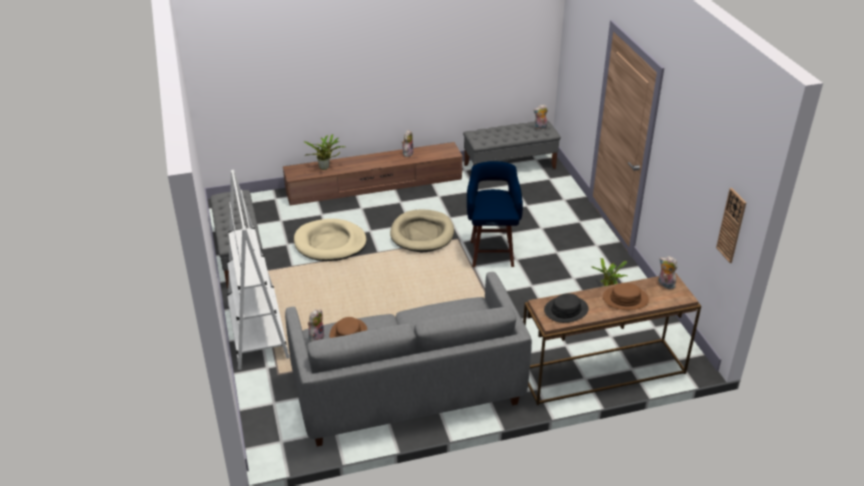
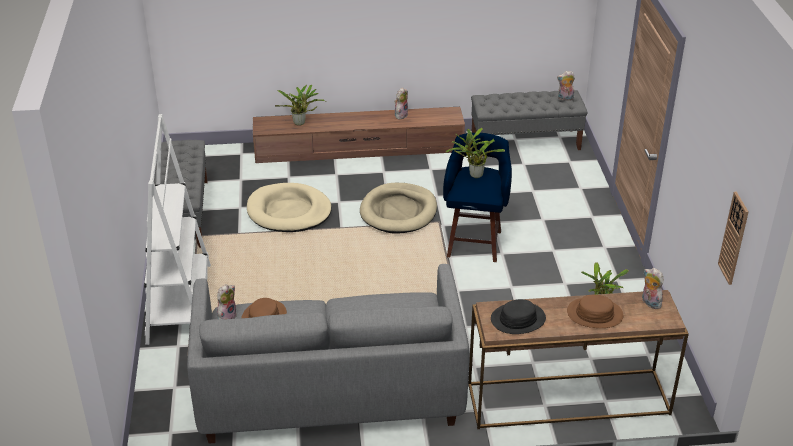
camera: 10 degrees right, 0 degrees up
none -> potted plant [445,128,505,178]

